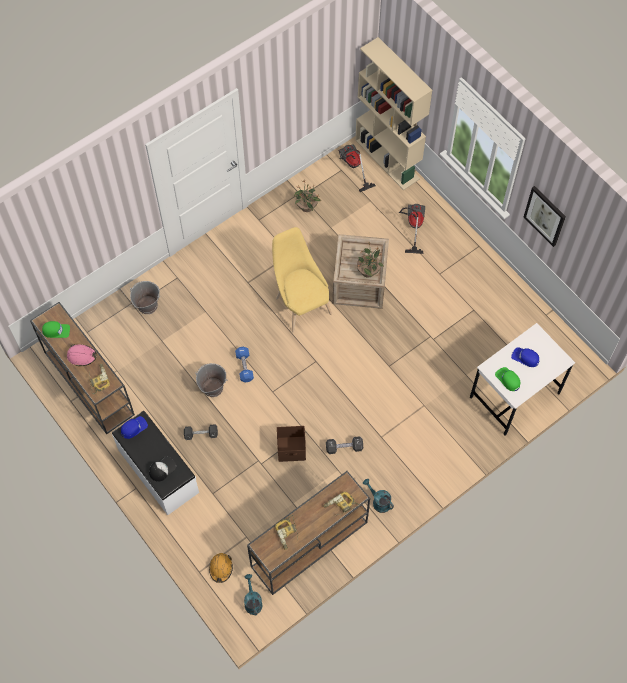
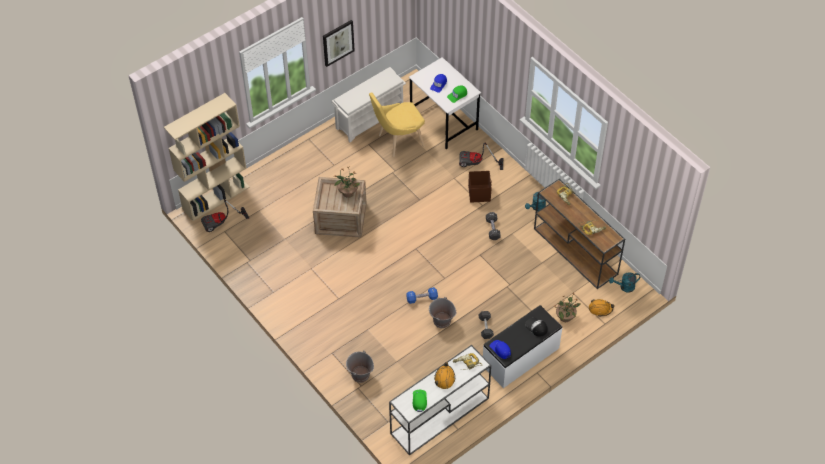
camera: 90 degrees left, 10 degrees down
brown console table [30,302,135,434] -> white console table [389,345,491,456]
pink hard hat [67,344,97,366] -> orange hard hat [434,362,455,389]
yellow chair [272,227,332,332] -> yellow chair moved to [369,92,425,157]
brown storage box [277,426,306,462] -> brown storage box moved to [468,171,492,203]
potted plant [294,180,321,212] -> potted plant moved to [553,292,581,322]
vacuum cleaner [399,204,425,254] -> vacuum cleaner moved to [459,143,503,170]
none -> white shoe rack [332,67,406,142]

